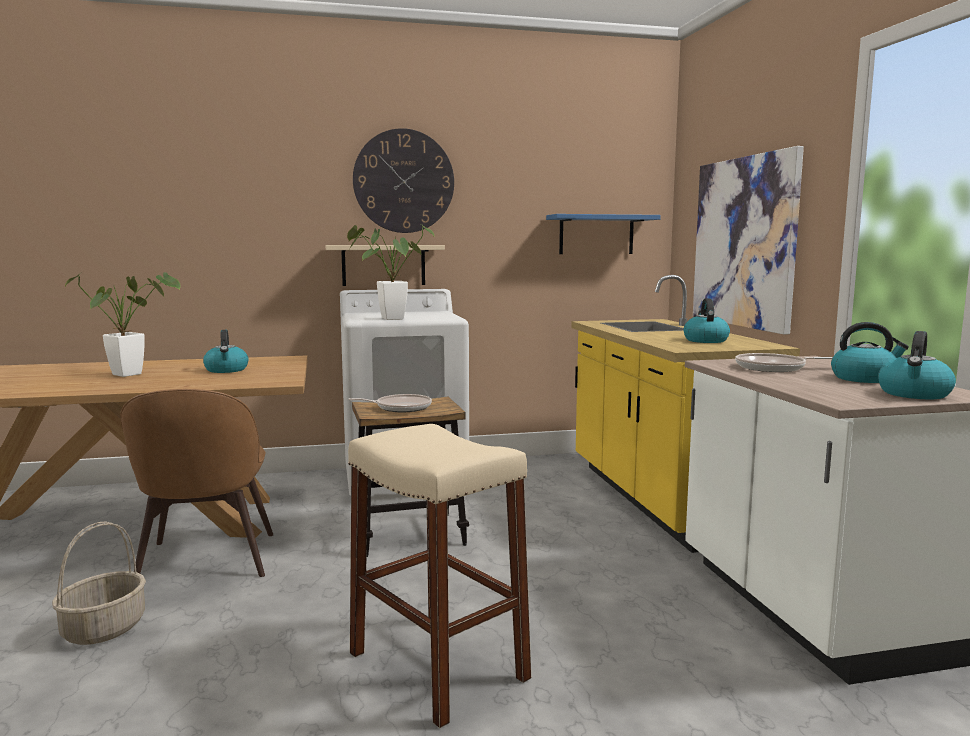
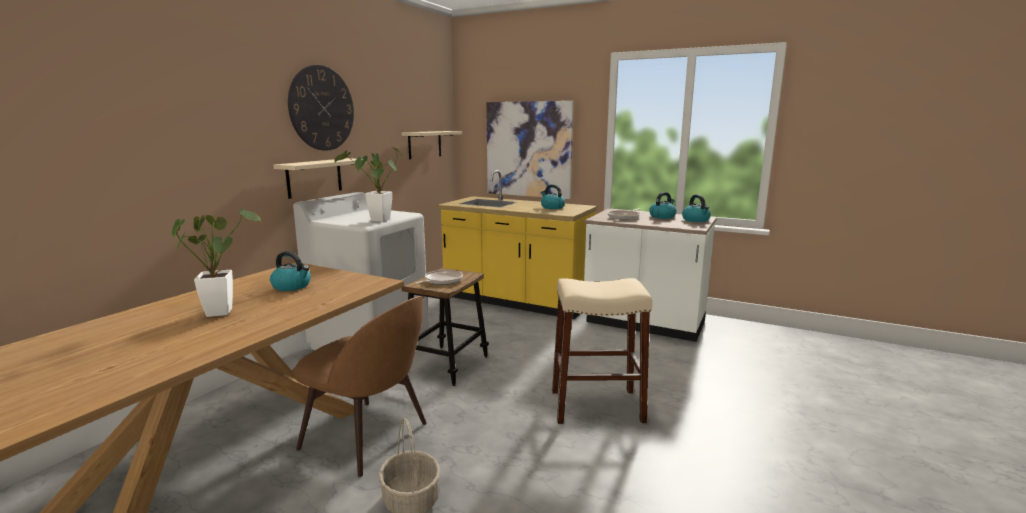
camera: 50 degrees left, 5 degrees up
blue shelf [546,214,661,254] -> beige shelf [402,131,462,159]

